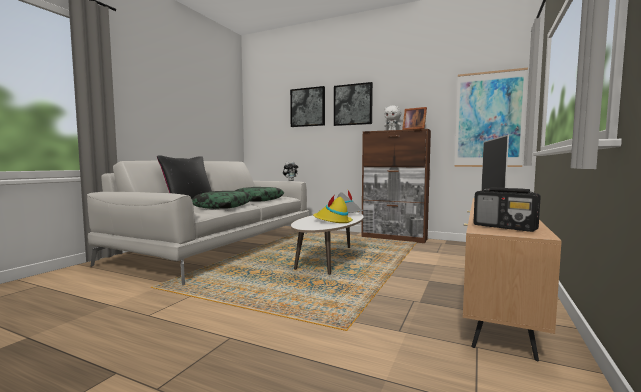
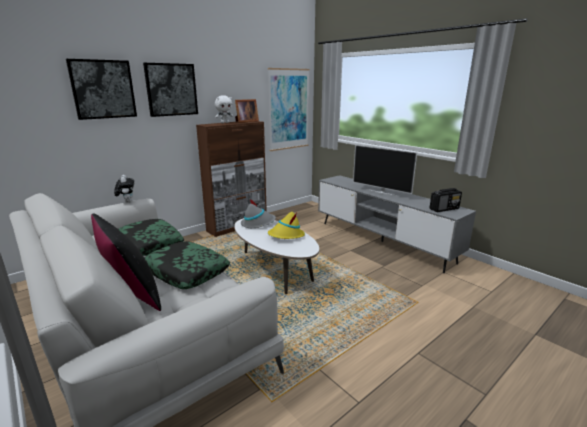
camera: 65 degrees left, 15 degrees up
brown tv stand [463,198,562,361] -> grey tv stand [318,175,476,273]

